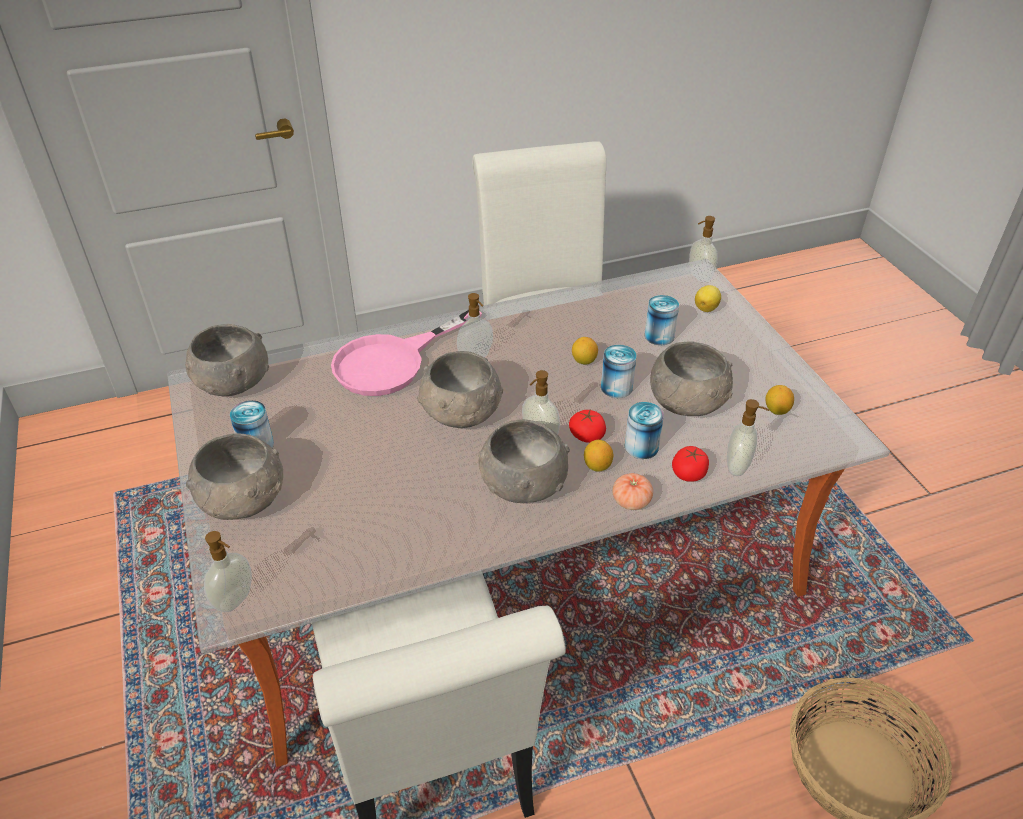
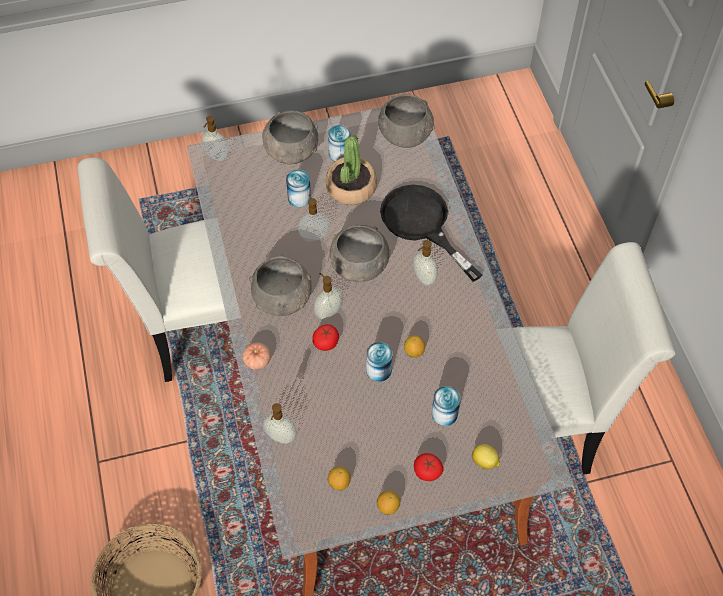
camera: 95 degrees right, 15 degrees up
pink frying pan [331,310,482,396] -> black frying pan [380,185,483,282]
lemon [584,440,613,472] -> lemon moved to [377,490,400,515]
can [625,402,664,459] -> can moved to [286,170,311,207]
grey bowl [650,341,733,416] -> none
tomato [672,446,709,482] -> tomato moved to [414,453,444,481]
soap dispenser [689,216,718,282] -> soap dispenser moved to [298,194,330,242]
none -> potted plant [325,135,377,205]

